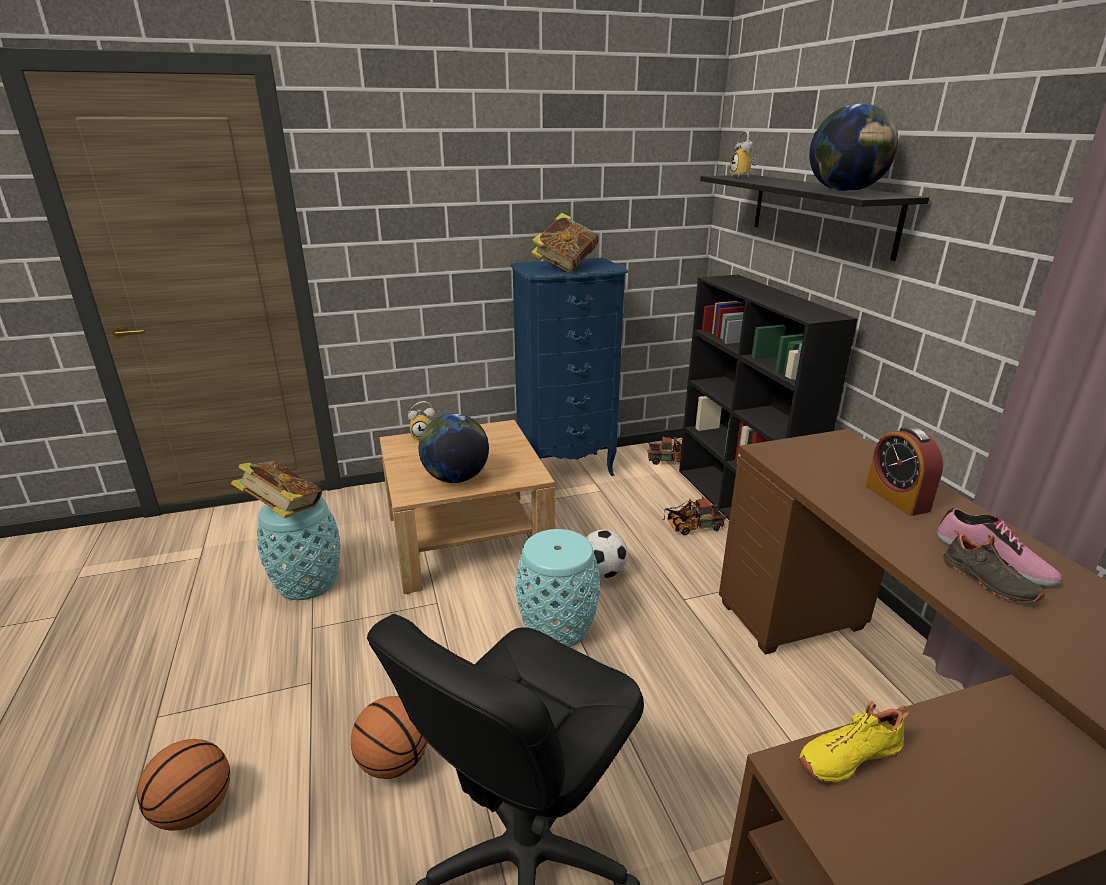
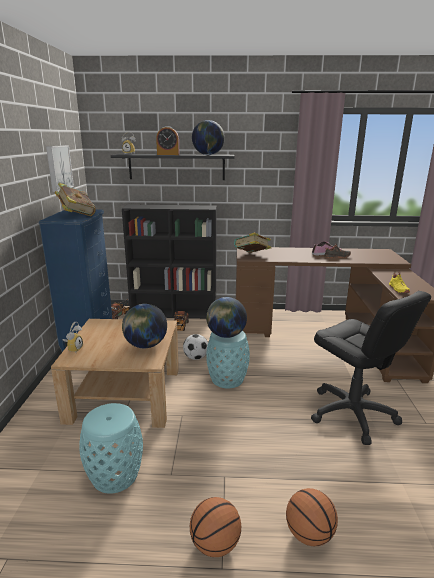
camera: 70 degrees left, 5 degrees down
book [231,461,322,518] -> book moved to [234,232,271,253]
basketball [351,696,427,779] -> basketball moved to [190,497,241,557]
alarm clock [866,427,943,516] -> alarm clock moved to [156,126,180,155]
none -> picture [46,145,74,192]
none -> globe [206,297,247,338]

